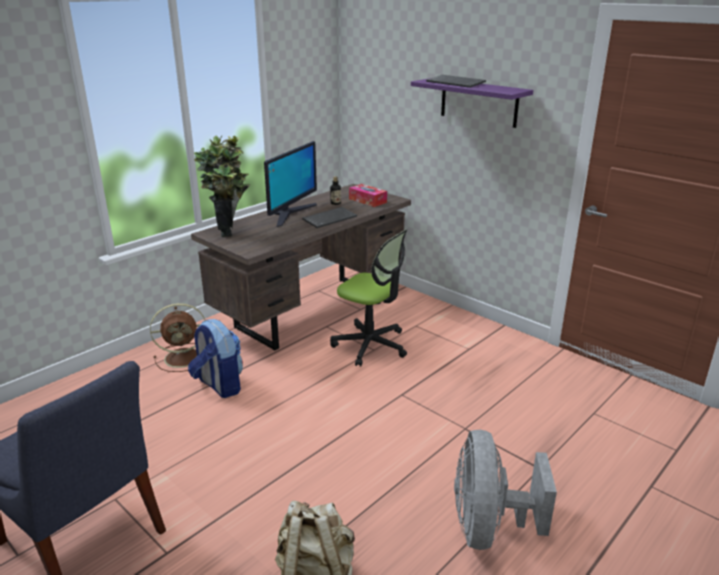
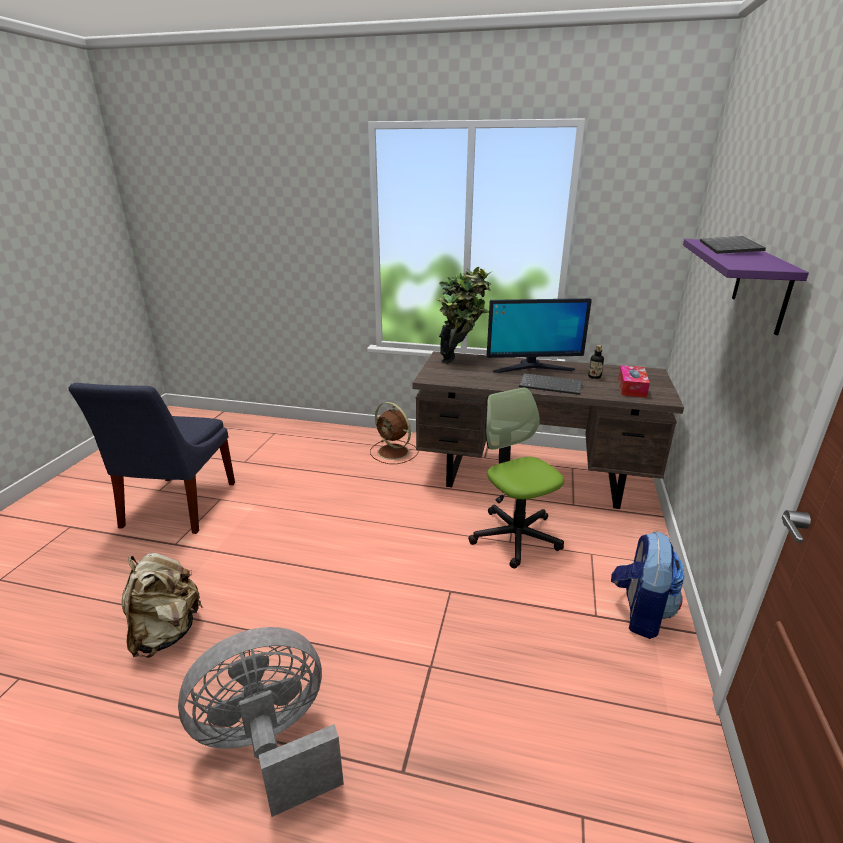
camera: 60 degrees right, 0 degrees up
backpack [188,319,243,398] -> backpack moved to [611,531,685,639]
office chair [330,229,408,367] -> office chair turned 150 degrees clockwise [468,387,564,569]

